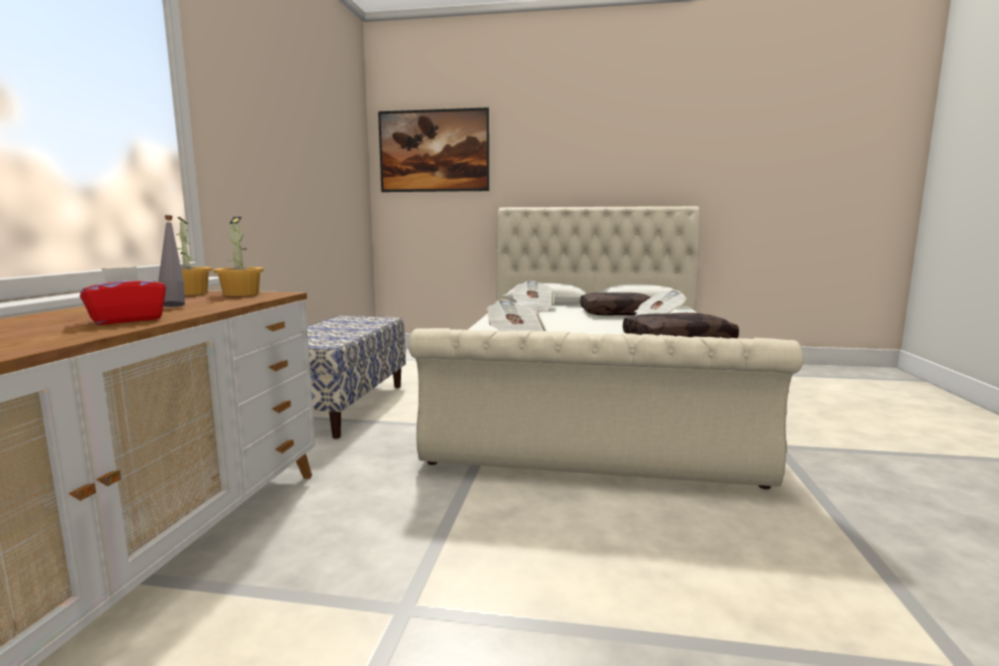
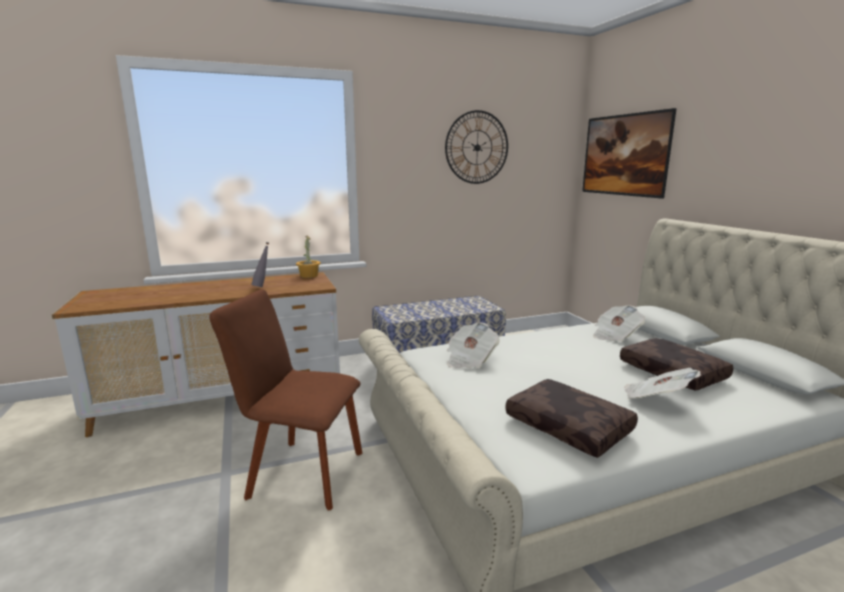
camera: 60 degrees right, 5 degrees up
red tissue box [80,266,166,325] -> none
potted plant [214,217,264,296] -> none
none -> brown chair [209,289,362,510]
none -> wall clock [445,110,508,184]

